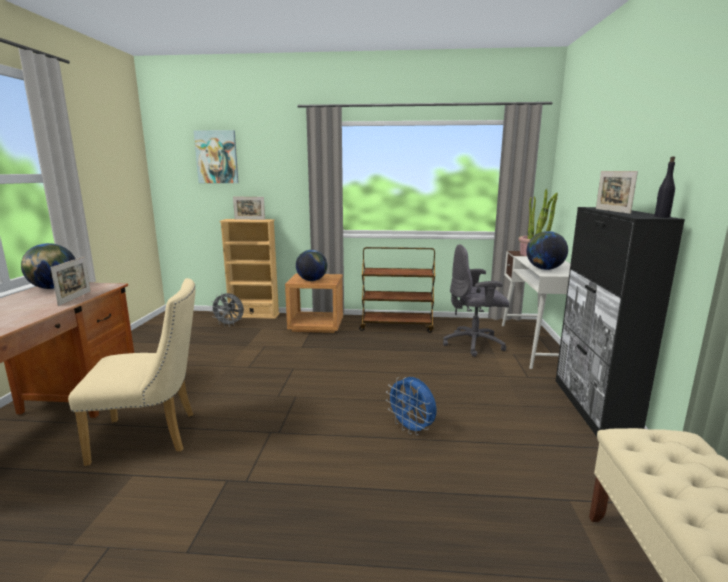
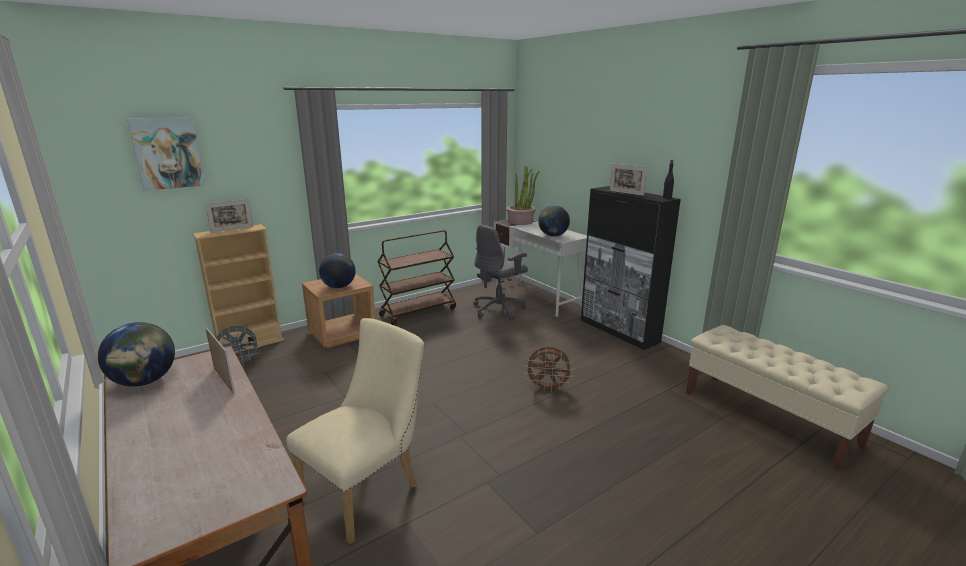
camera: 40 degrees left, 5 degrees up
blue fan [386,377,437,436] -> brown fan [525,347,573,392]

